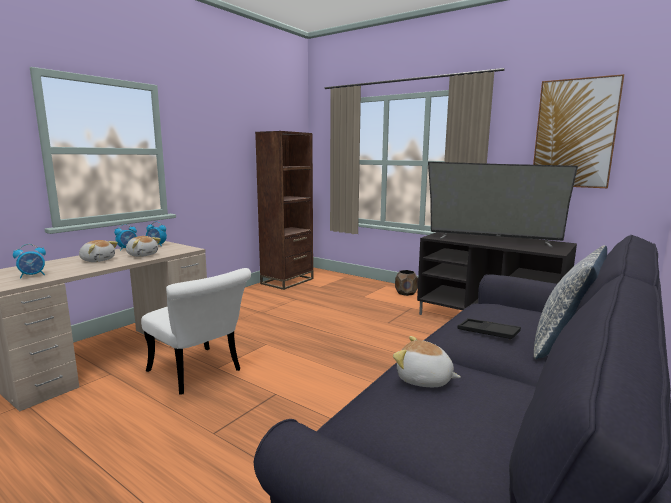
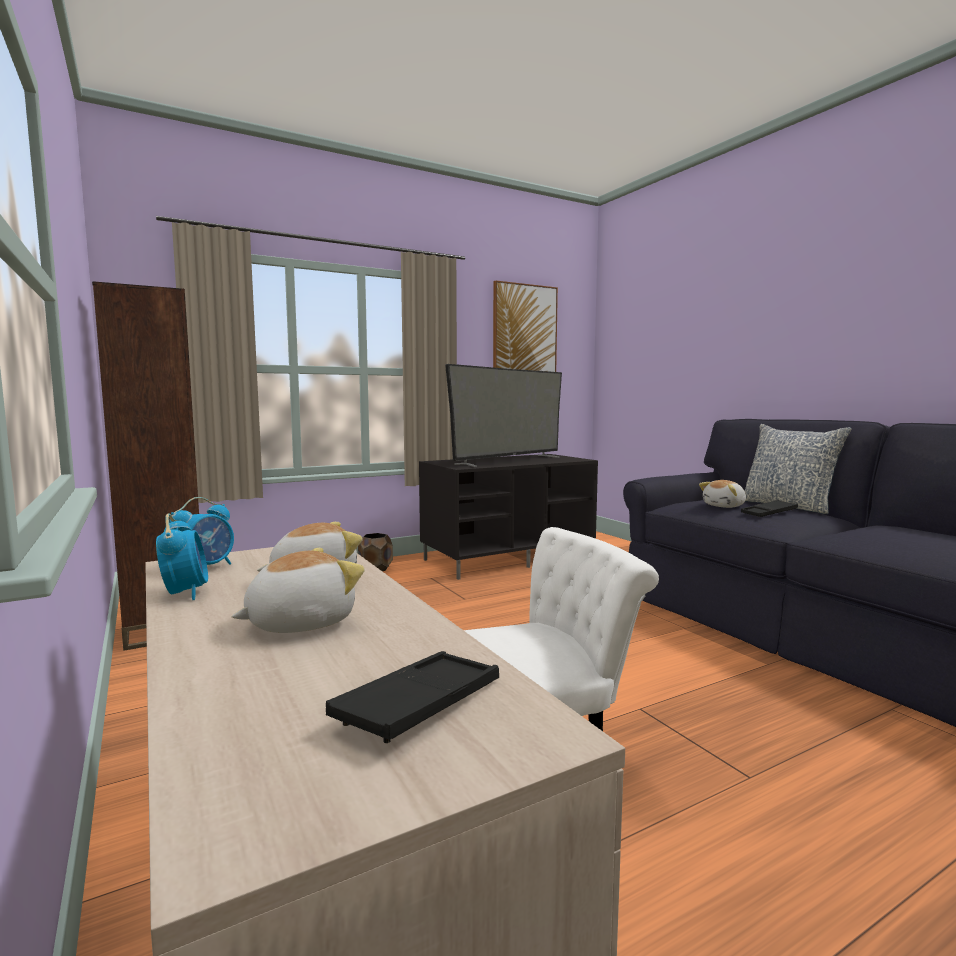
camera: 65 degrees left, 5 degrees down
alarm clock [13,244,46,279] -> black tray [326,651,499,743]
plush toy [393,336,461,387] -> plush toy moved to [699,480,746,508]

